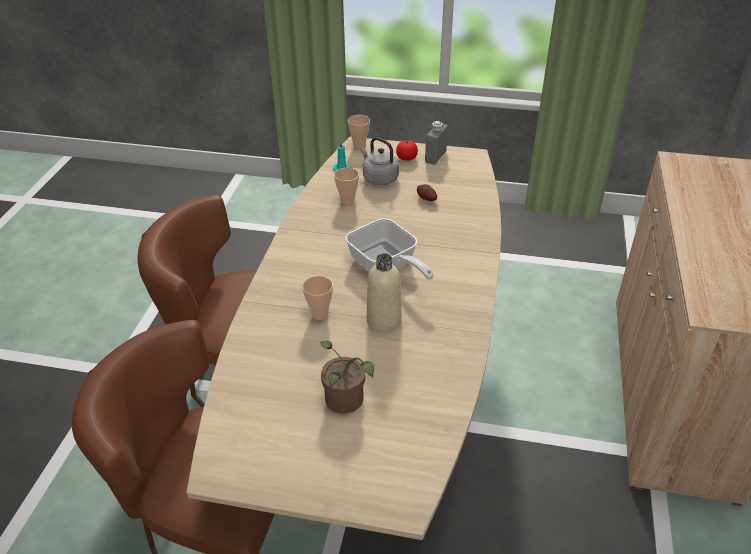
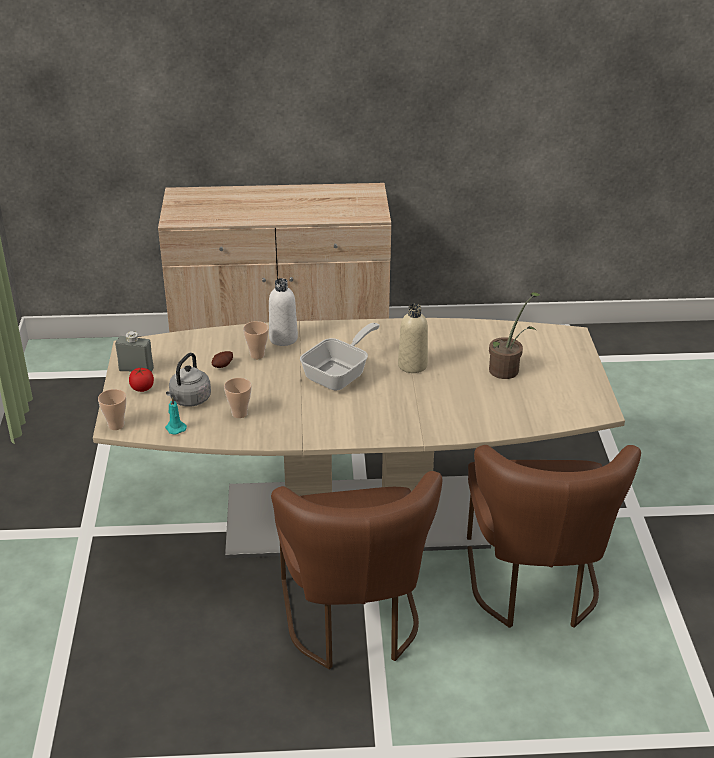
camera: 105 degrees left, 5 degrees down
cup [302,276,333,320] -> cup moved to [243,321,269,359]
none -> white bottle [269,278,298,346]

